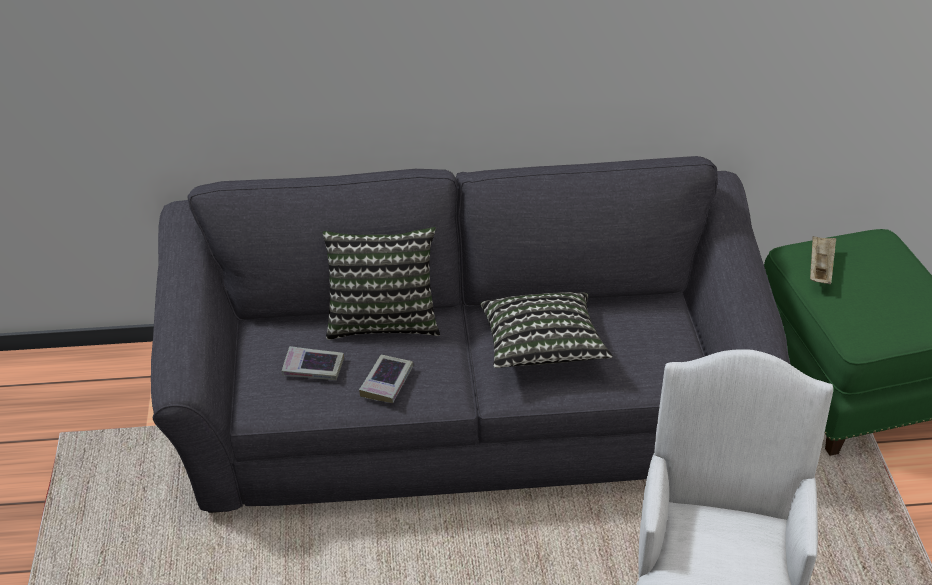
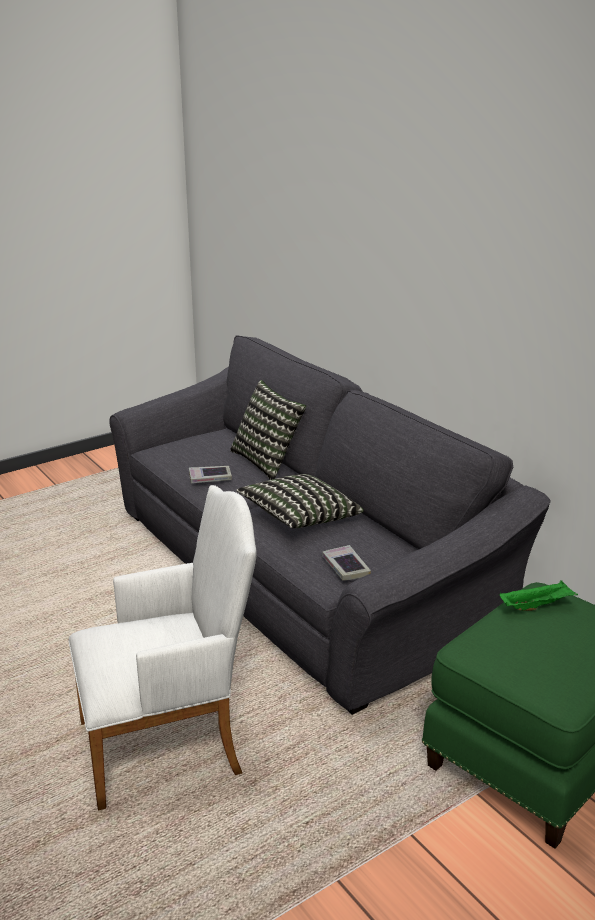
camera: 60 degrees right, 15 degrees down
book [282,346,344,380] -> book moved to [322,545,371,581]
beige tray [810,236,836,284] -> green tray [499,580,578,611]

